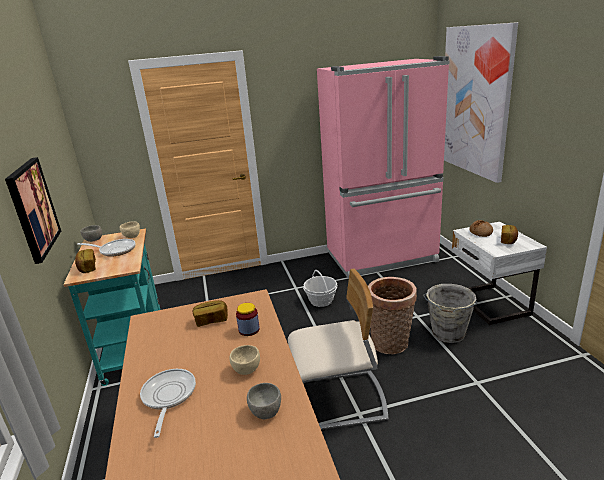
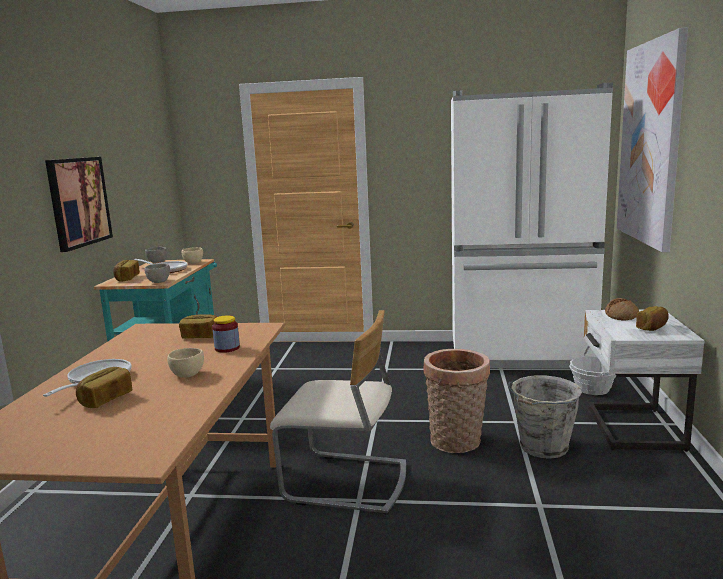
camera: 20 degrees right, 10 degrees down
grey bowl [247,383,281,419] -> grey bowl moved to [145,264,170,283]
basket [303,270,337,307] -> basket moved to [569,345,616,395]
pink fridge [317,56,449,279] -> white fridge [451,82,613,369]
none -> bread [76,367,132,408]

